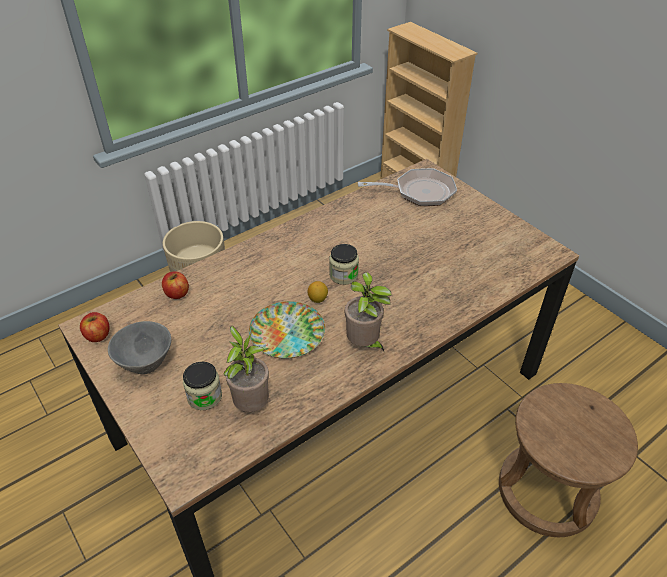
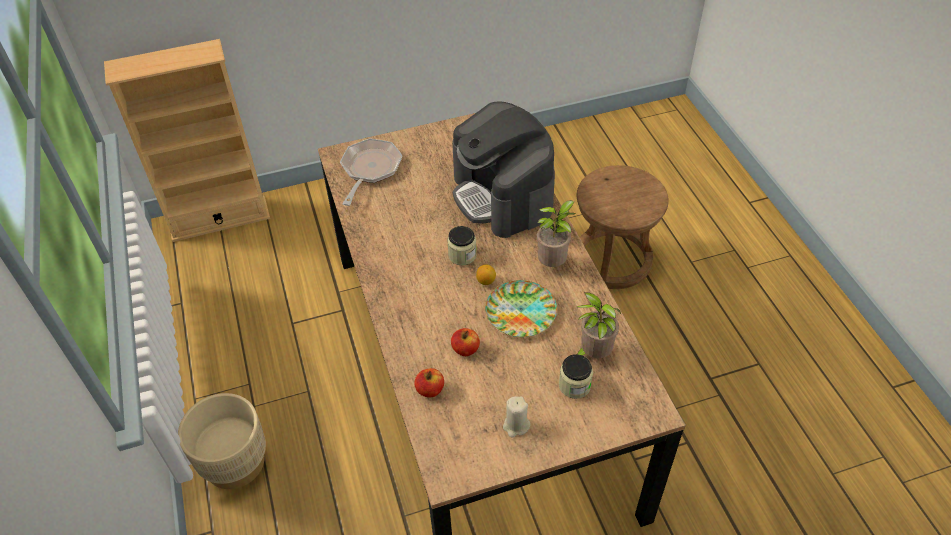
camera: 70 degrees left, 5 degrees up
apple [80,312,110,342] -> apple moved to [451,328,480,356]
grey bowl [108,321,171,374] -> beige candle [503,396,530,438]
none -> coffee machine [452,102,555,238]

